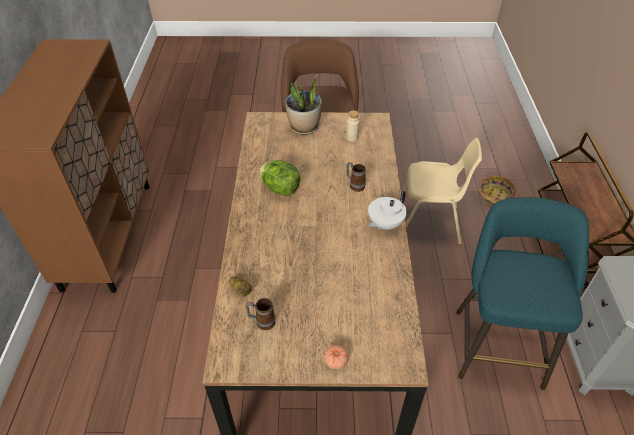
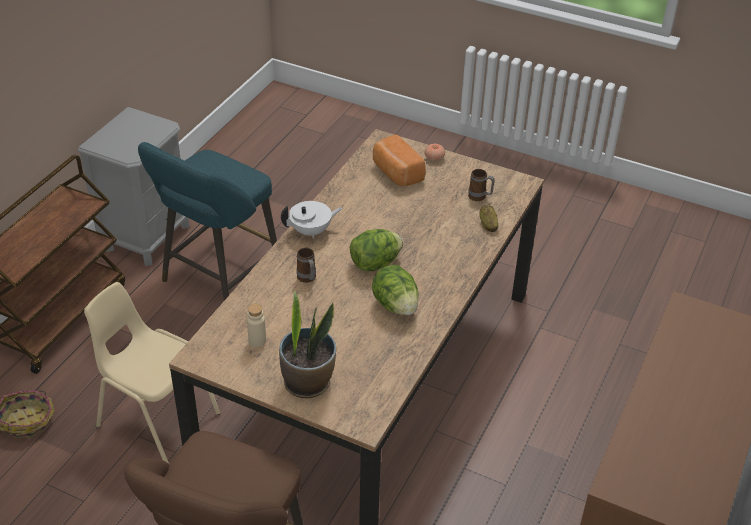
camera: 155 degrees left, 5 degrees down
none -> lettuce [350,229,403,271]
none -> bread [373,134,426,186]

